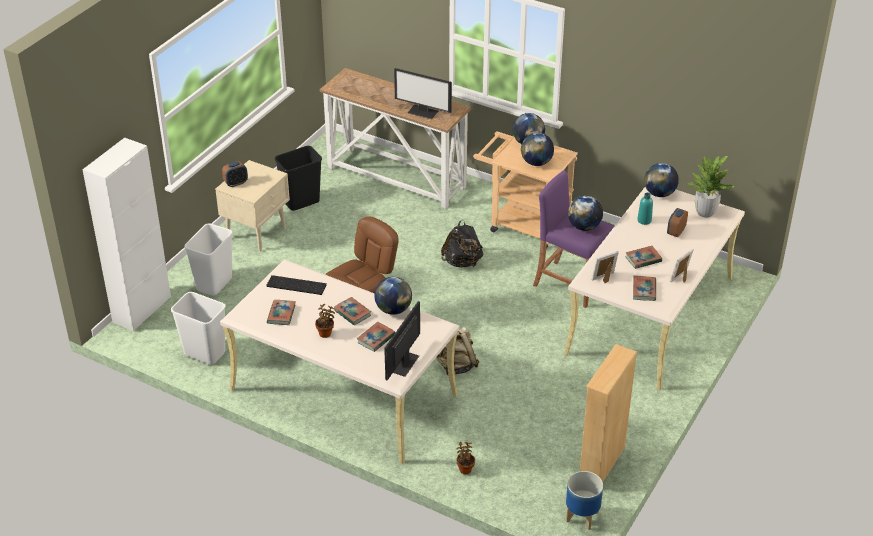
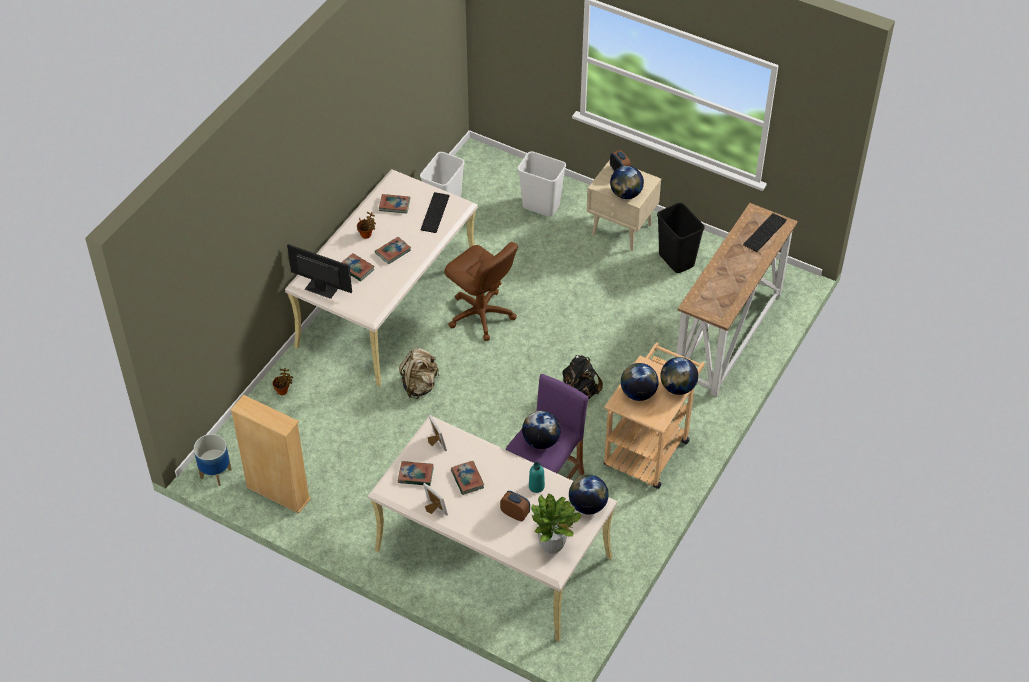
camera: 90 degrees right, 10 degrees up
white cabinet [82,138,171,331] -> none
globe [374,277,412,315] -> globe moved to [610,166,644,199]
monitor [394,68,452,119] -> none
none -> keyboard [743,213,787,252]

